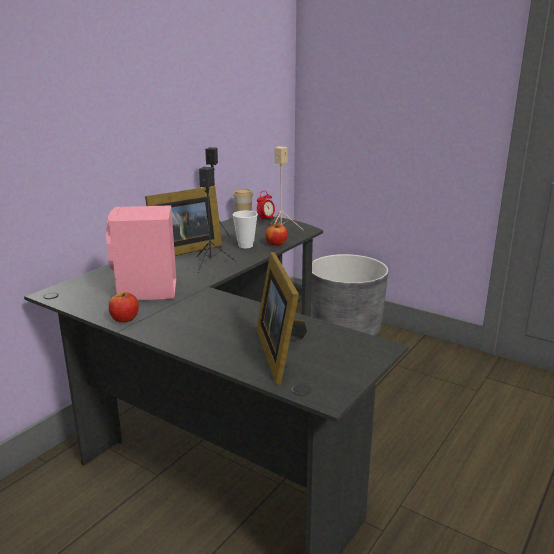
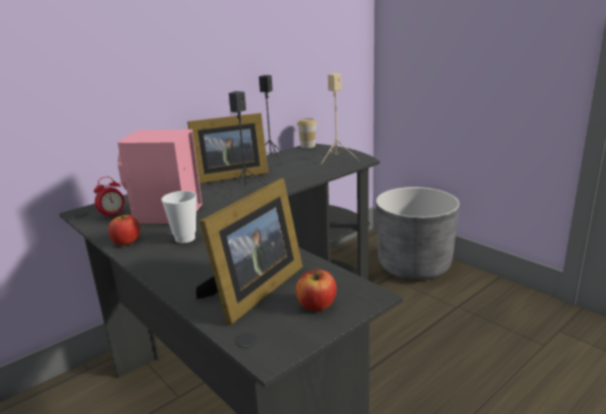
camera: 15 degrees right, 0 degrees up
cup [233,211,258,248] -> cup moved to [161,191,197,243]
picture frame [256,252,307,385] -> picture frame turned 150 degrees counterclockwise [196,178,303,325]
alarm clock [257,192,275,222] -> alarm clock moved to [94,177,125,220]
apple [265,222,288,246] -> apple moved to [295,268,337,311]

